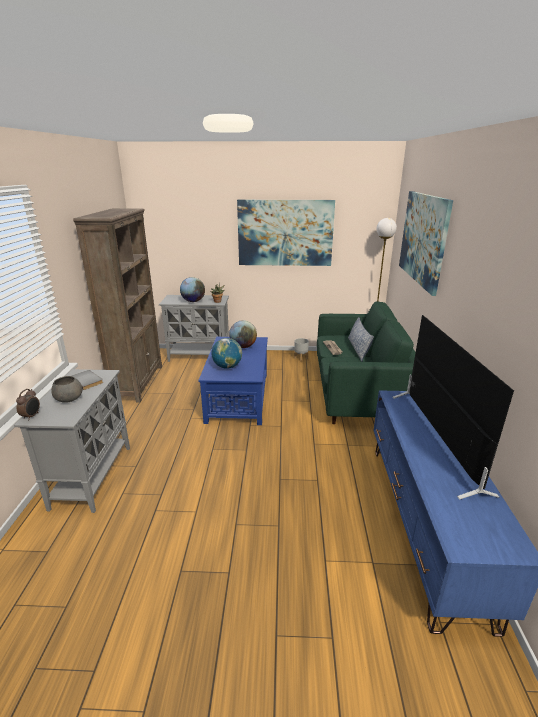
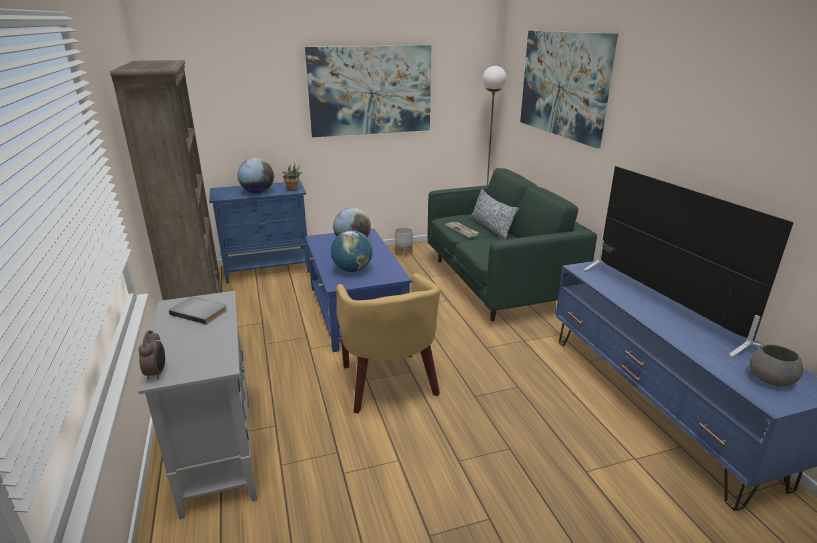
camera: 20 degrees left, 0 degrees up
grey bowl [51,376,82,403] -> grey bowl moved to [750,345,803,386]
grey cabinet [159,295,229,362] -> blue cabinet [209,181,310,284]
none -> yellow armchair [337,273,440,413]

